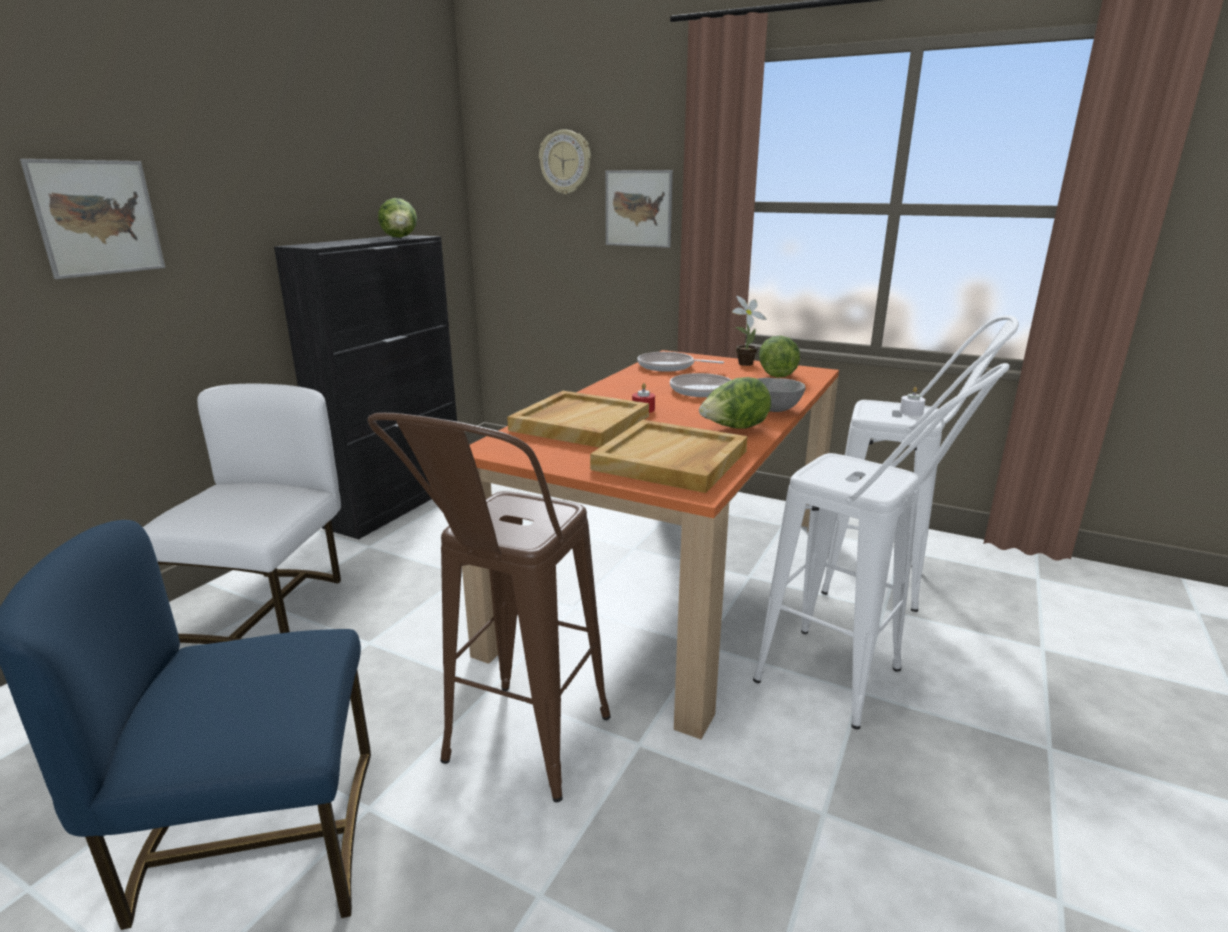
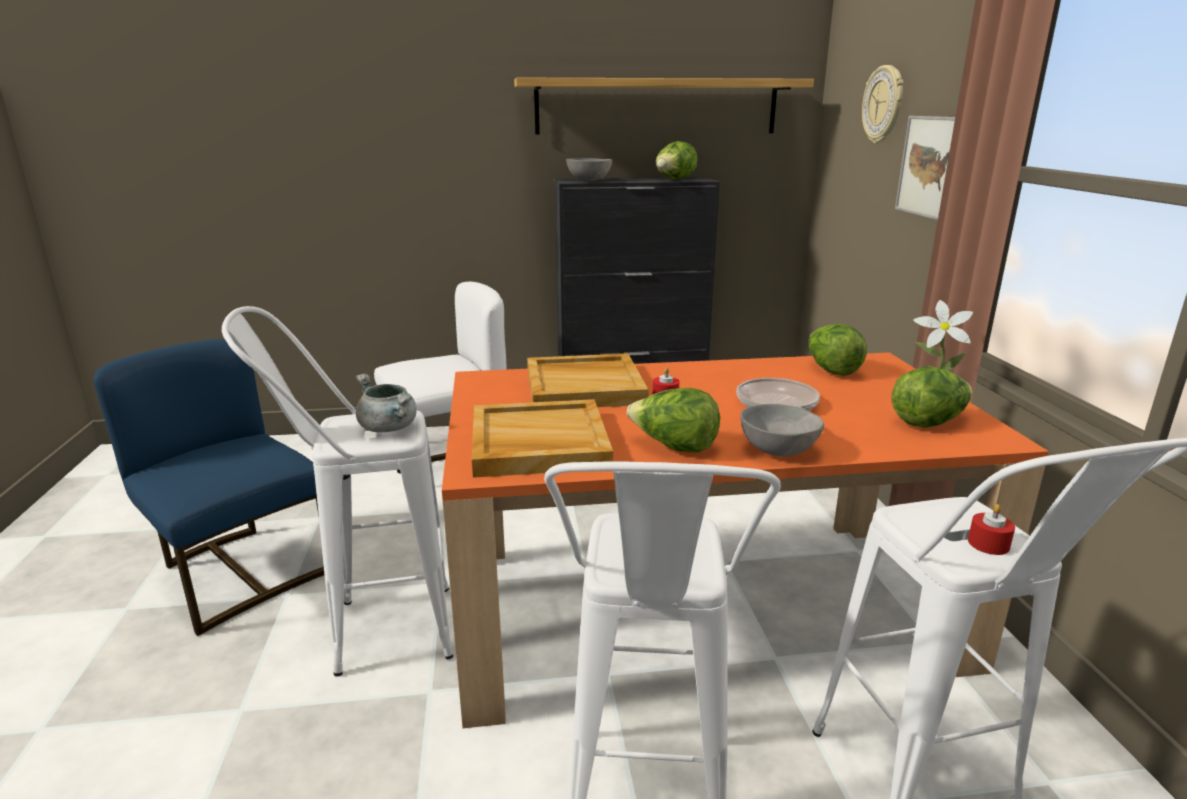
camera: 55 degrees right, 0 degrees up
picture [20,159,165,279] -> none
brown stool [367,413,611,802] -> white stool [222,306,453,677]
frying pan [637,352,724,372] -> lettuce [808,324,867,376]
white candle [899,387,925,416] -> red candle [968,504,1015,555]
none -> grey cooking pot [356,373,417,433]
none -> shelf [514,78,814,134]
none -> grey bowl [566,158,612,181]

